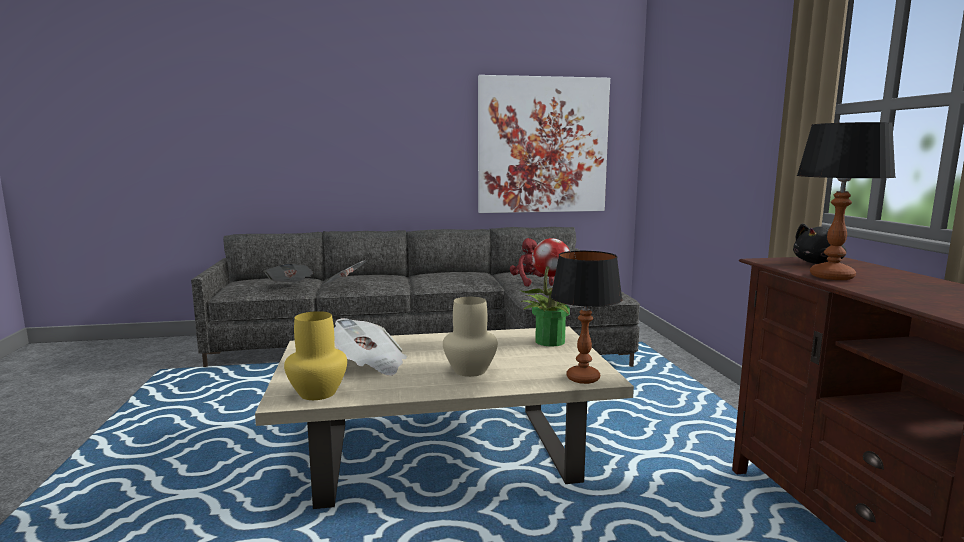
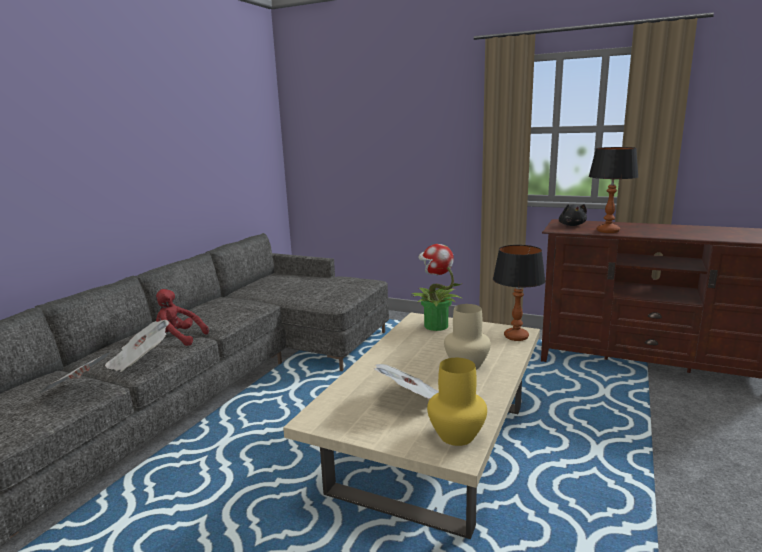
camera: 55 degrees left, 5 degrees up
picture [478,75,610,213] -> none
red plush toy [510,238,554,287] -> red plush toy moved to [156,289,209,346]

